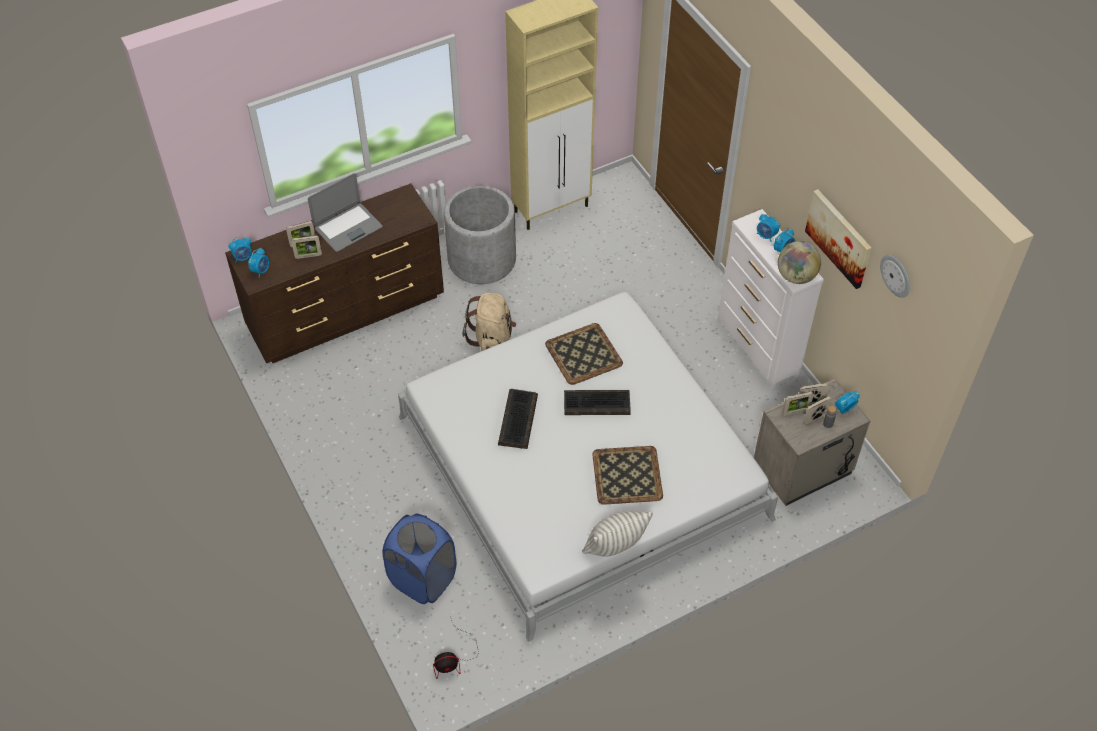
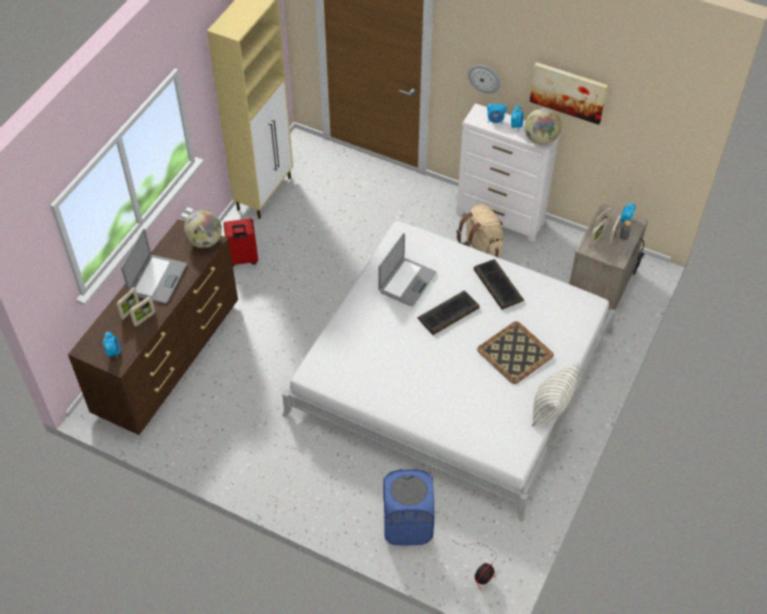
camera: 35 degrees left, 0 degrees up
alarm clock [228,237,252,262] -> none
grey planter [444,185,516,284] -> red suitcase [223,218,258,267]
beige backpack [463,293,516,351] -> beige backpack moved to [457,204,504,257]
keyboard [498,389,538,449] -> keyboard moved to [474,259,524,310]
tray [545,323,623,385] -> laptop [378,233,437,306]
wall clock [880,255,910,298] -> wall clock moved to [468,65,501,94]
none -> globe [184,210,222,248]

